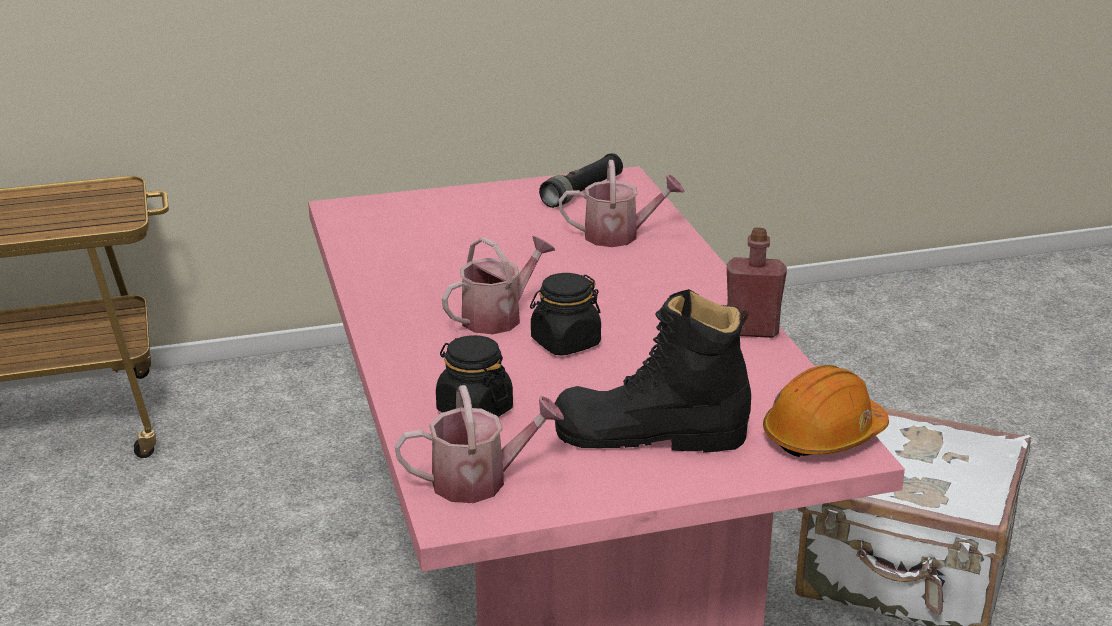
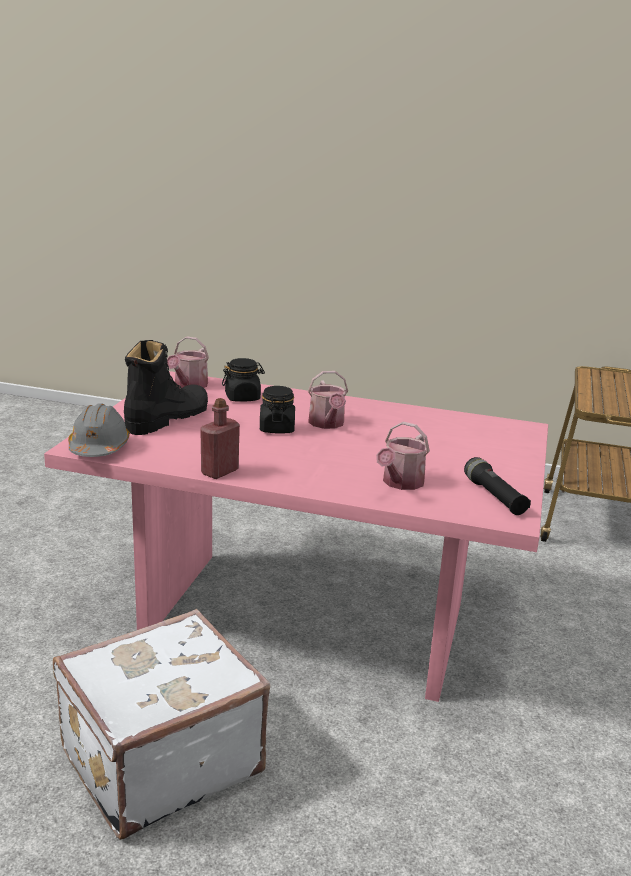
camera: 120 degrees right, 5 degrees down
orange hard hat [763,365,889,457] -> grey hard hat [68,403,130,457]

